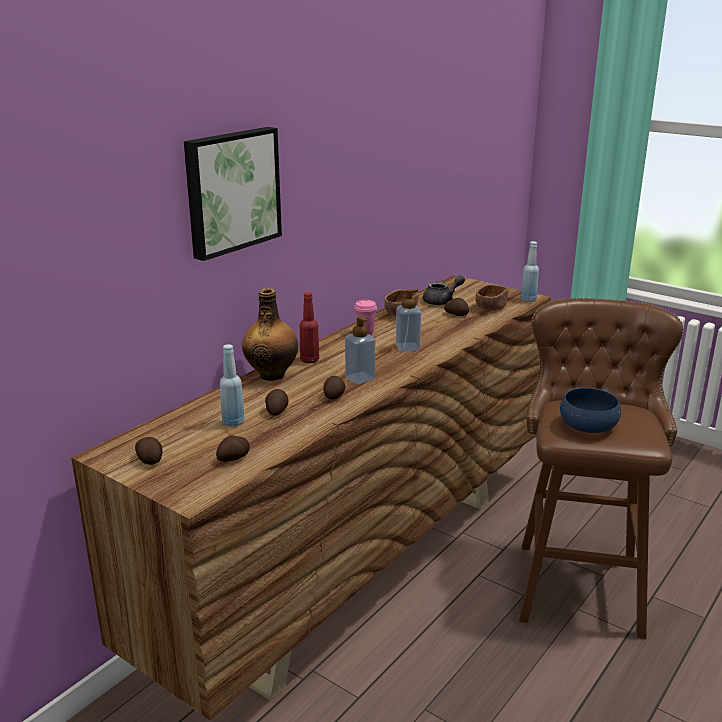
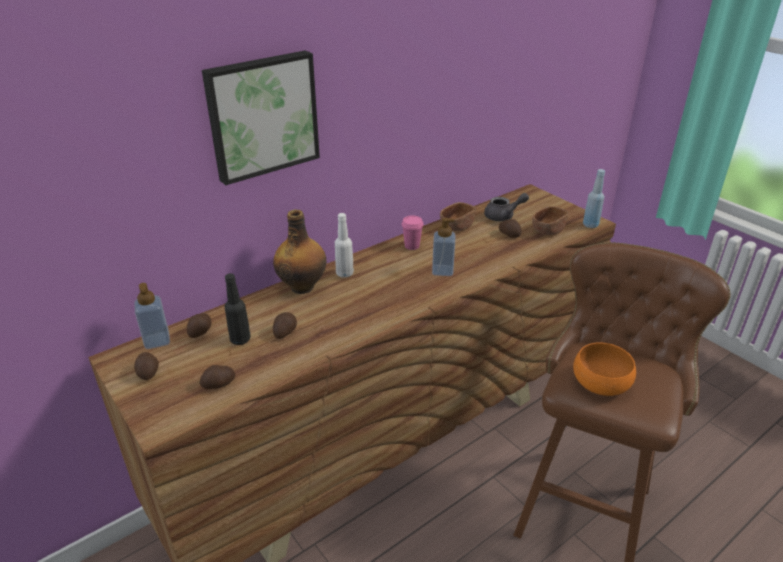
camera: 15 degrees right, 10 degrees up
blue bottle [220,344,245,426] -> black bottle [225,273,251,345]
red bottle [300,292,319,363] -> white bottle [335,213,354,278]
potato [323,376,346,399] -> potato moved to [187,313,211,338]
soap dispenser [345,316,375,384] -> soap dispenser moved to [134,283,170,349]
blue bowl [560,388,621,433] -> orange bowl [573,342,636,396]

